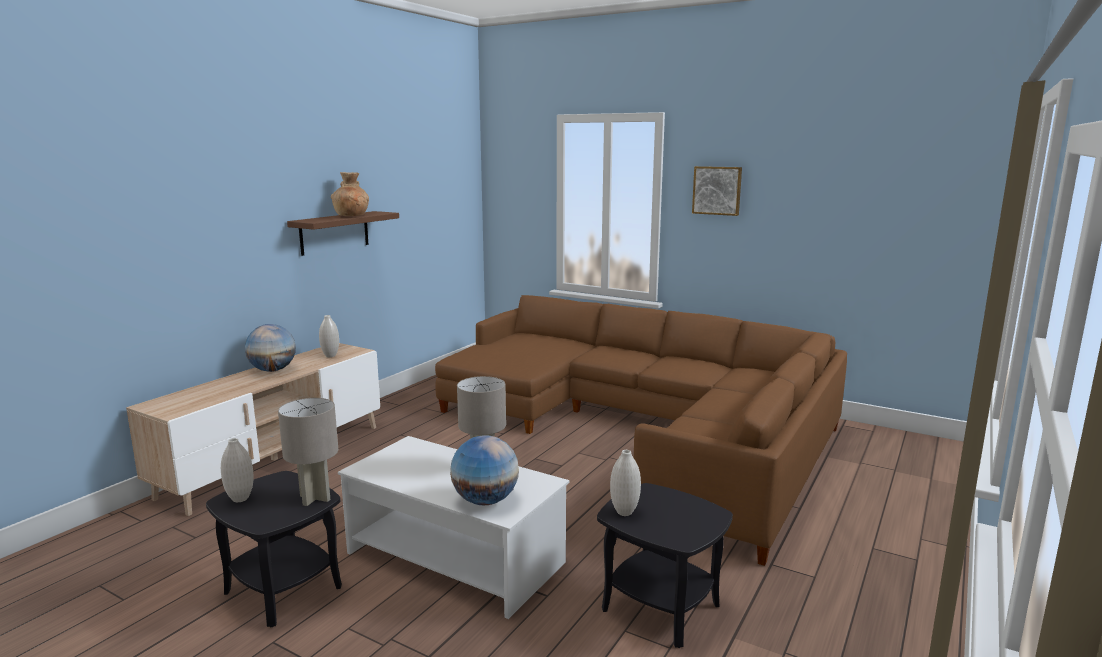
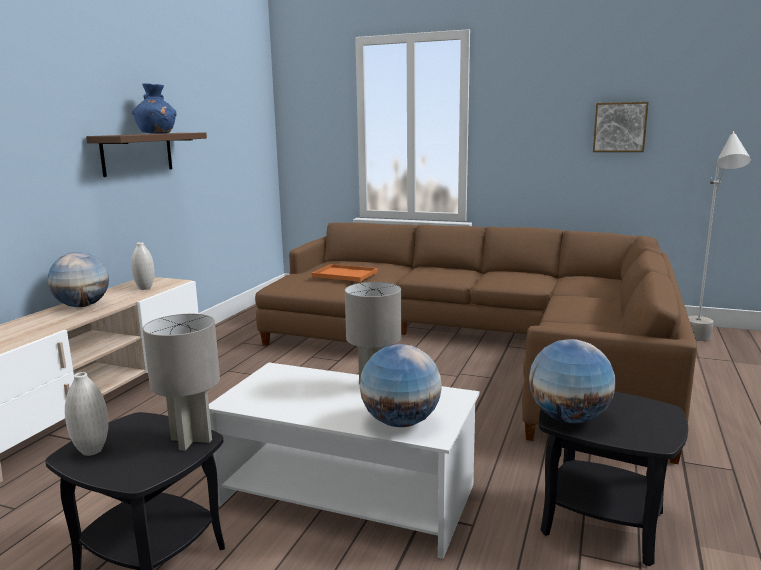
camera: 10 degrees left, 0 degrees up
brown vase [331,172,369,216] -> blue vase [132,83,176,134]
white vase [610,450,641,516] -> globe [529,339,616,423]
picture [692,166,742,216] -> picture moved to [593,102,648,152]
none -> orange tray [312,264,378,282]
none -> grey floor lamp [688,131,751,341]

